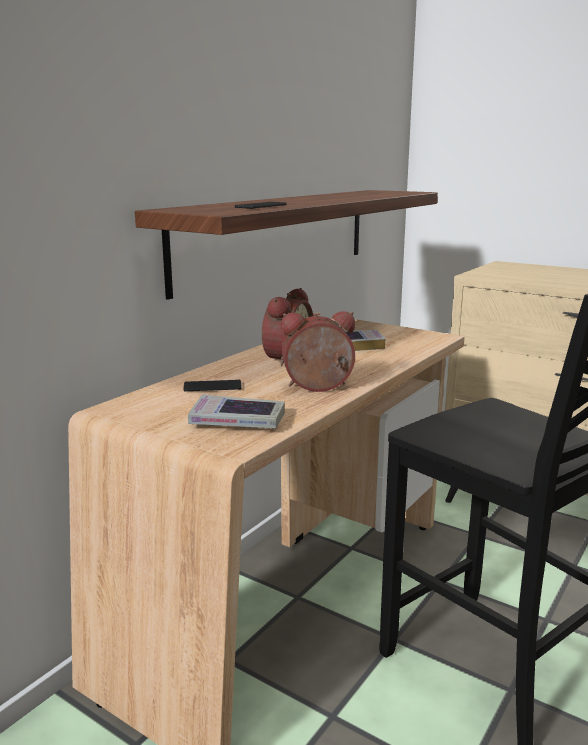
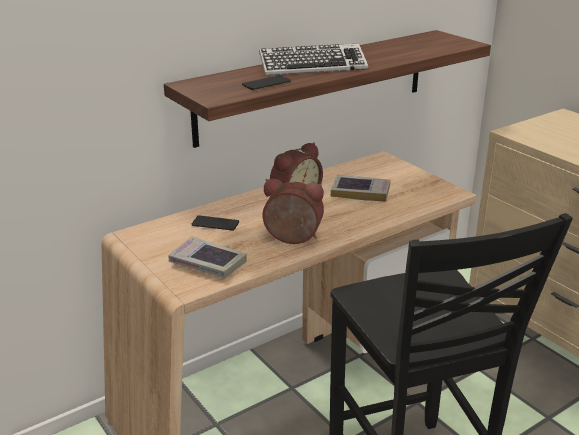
camera: 20 degrees right, 10 degrees up
none -> keyboard [259,43,368,76]

